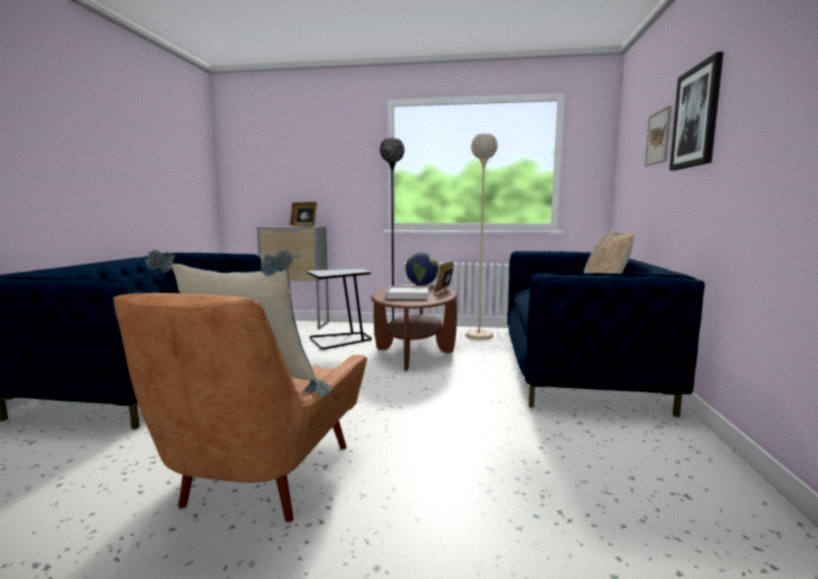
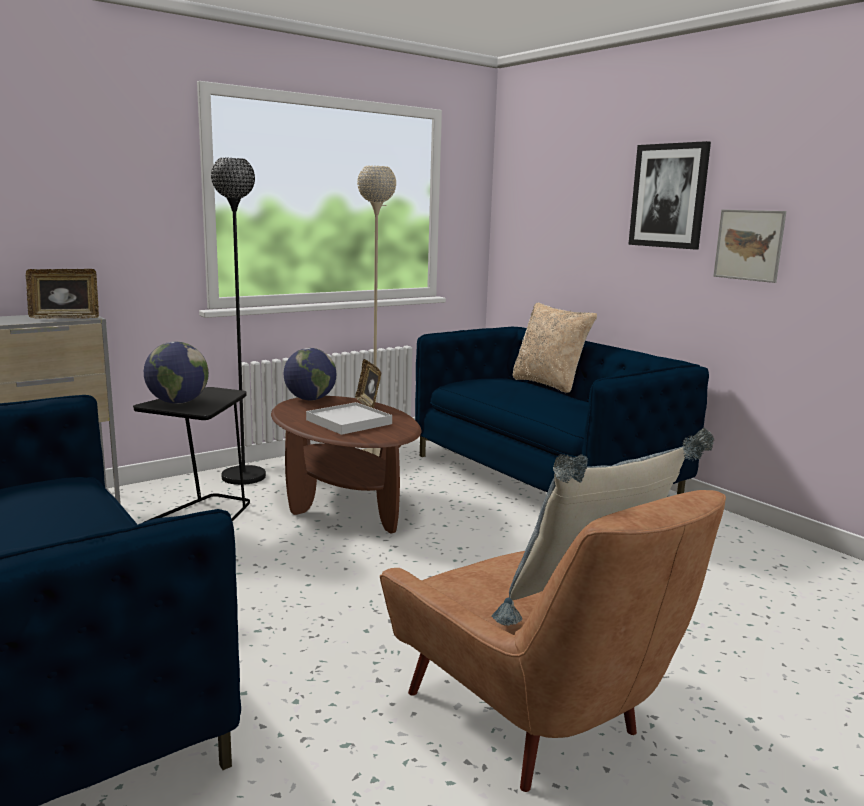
camera: 45 degrees left, 5 degrees up
picture [645,106,672,166] -> picture moved to [713,209,786,283]
none -> globe [144,342,209,404]

